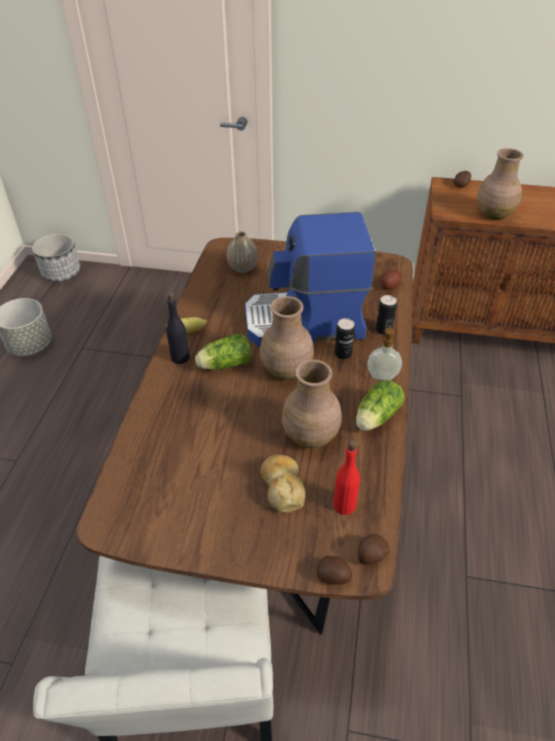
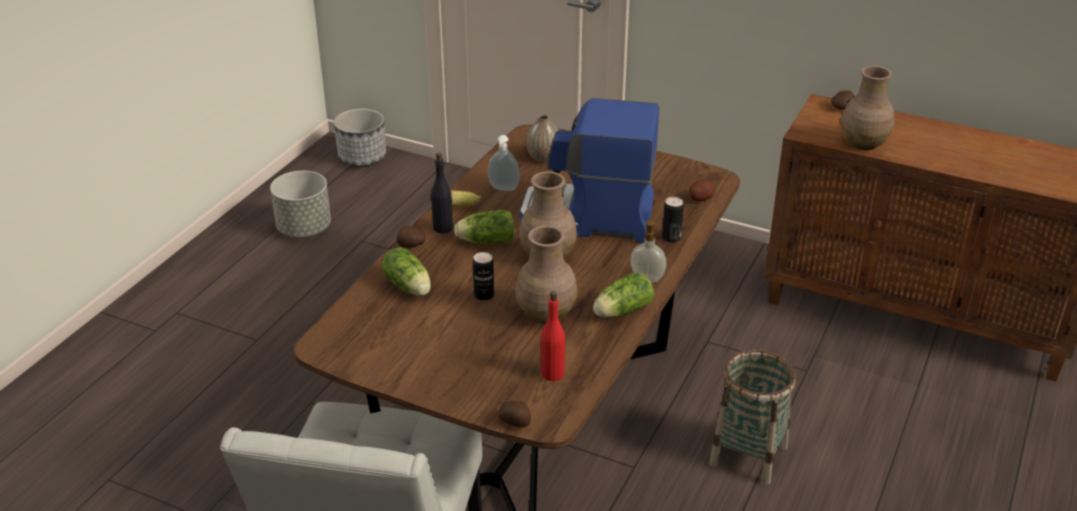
camera: 15 degrees right, 10 degrees down
bread [261,455,306,513] -> none
can [335,318,355,359] -> can moved to [473,252,494,301]
potato [358,534,390,565] -> potato moved to [397,226,425,248]
none -> lettuce [382,248,431,296]
none -> soap dispenser [488,135,520,191]
none -> basket [709,349,796,485]

